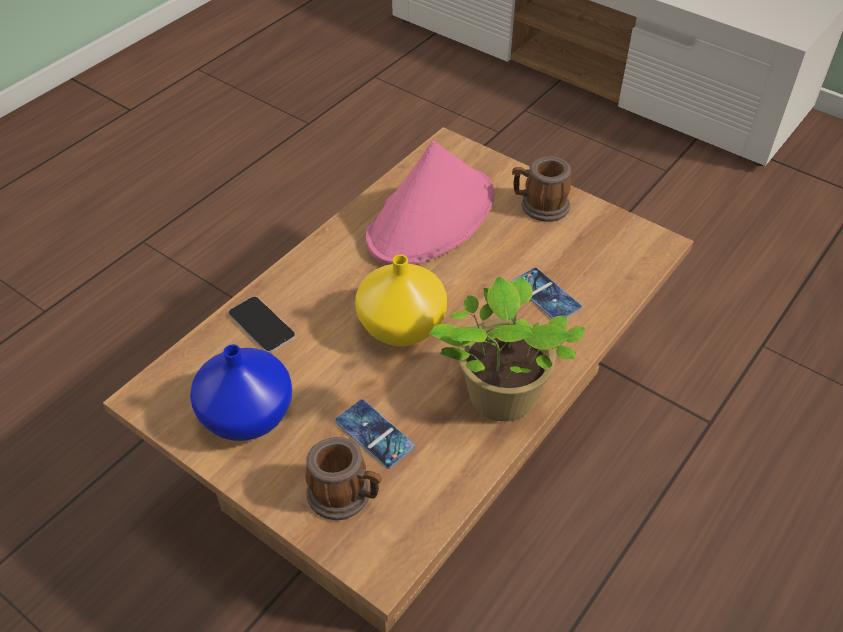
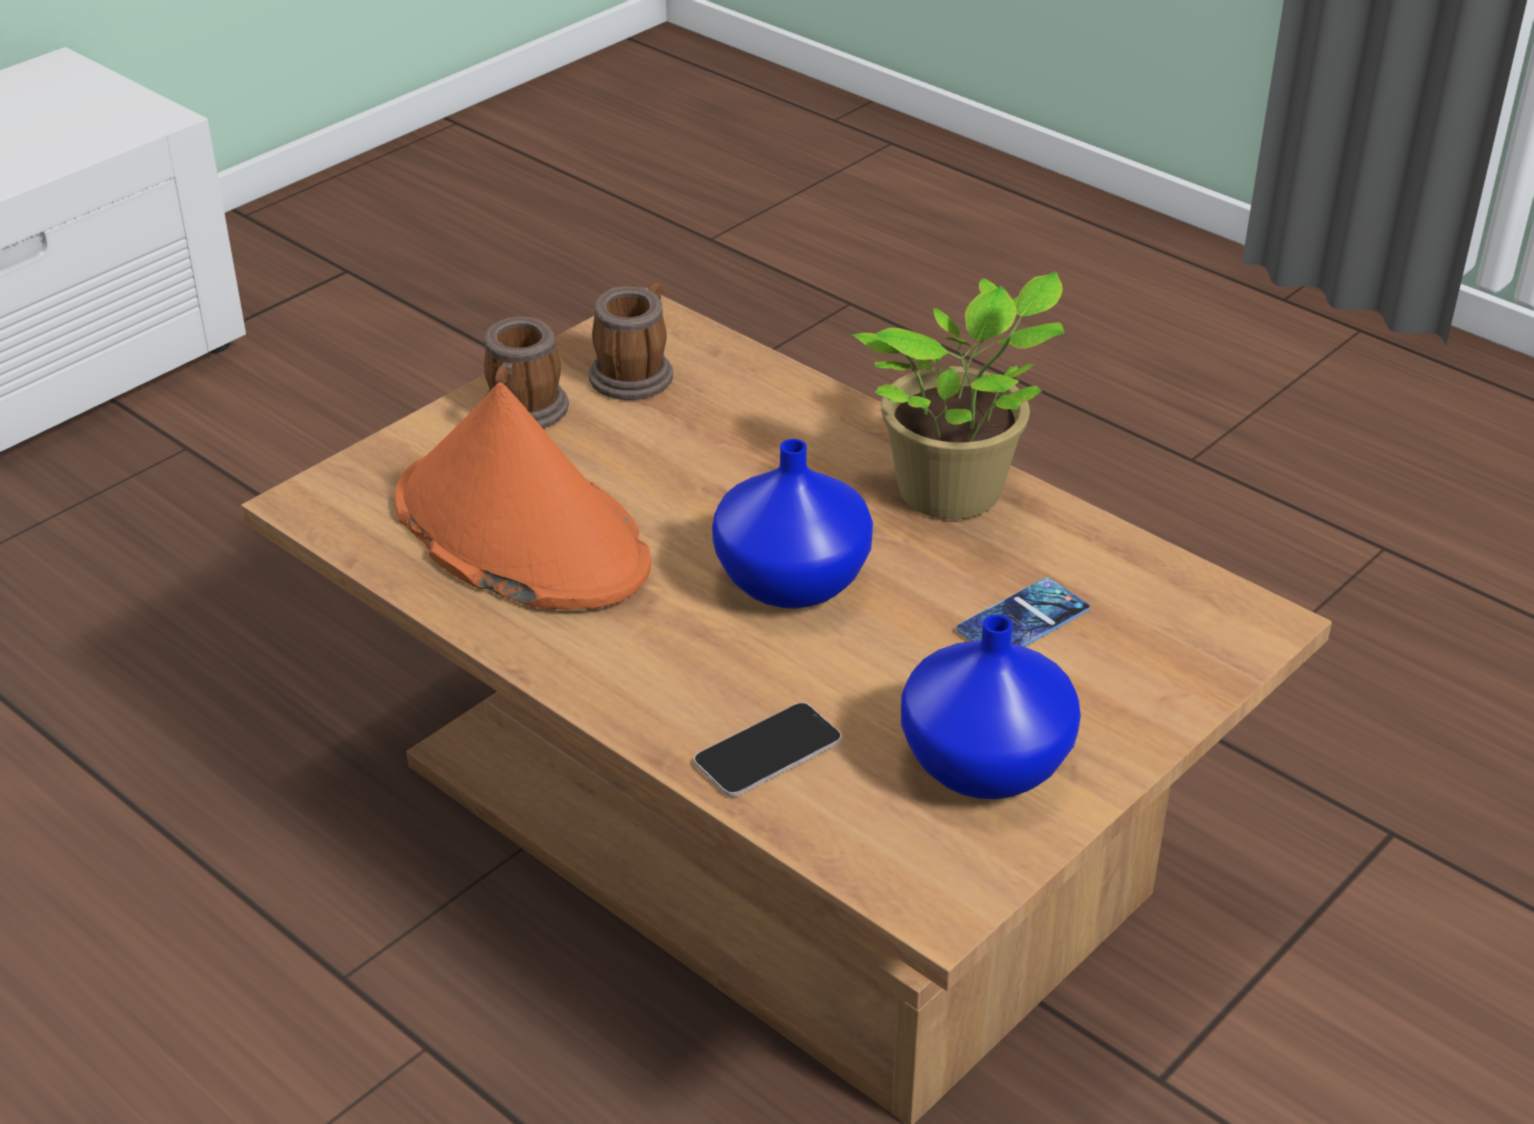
camera: 85 degrees left, 10 degrees down
mug [305,437,381,520] -> mug moved to [589,283,673,400]
yellow vase [355,255,447,346] -> blue vase [712,439,873,609]
pink hat [366,141,494,265] -> orange hat [395,382,651,610]
phone [512,268,582,318] -> none

